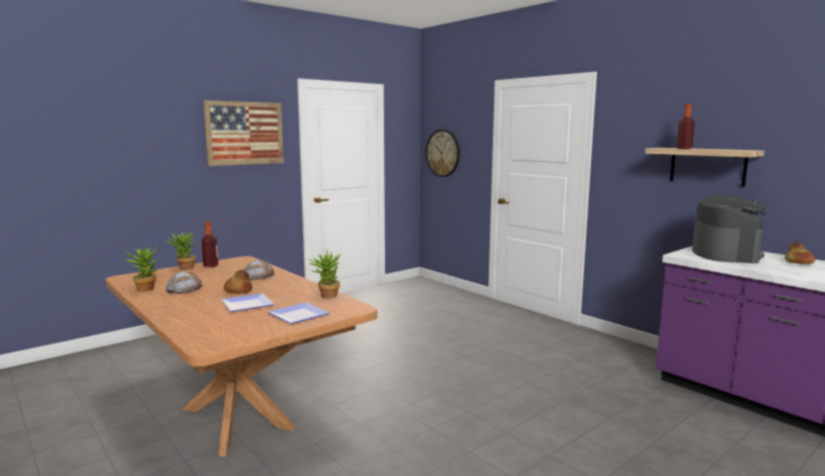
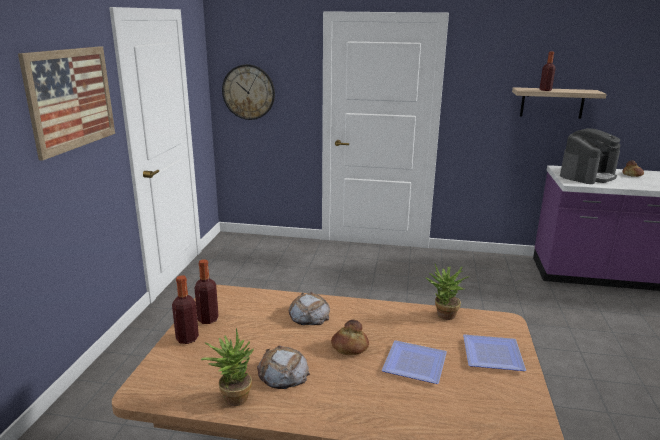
camera: 40 degrees left, 10 degrees up
potted plant [167,230,196,270] -> bottle [172,275,199,344]
coffee machine [692,195,766,264] -> coffee machine turned 75 degrees clockwise [560,128,621,184]

